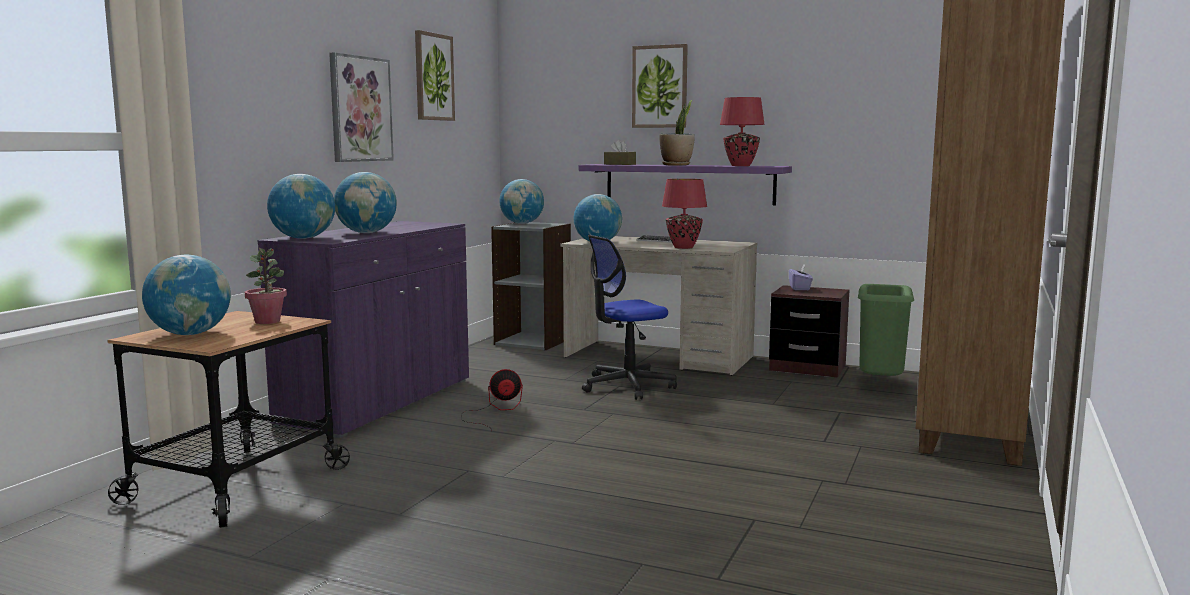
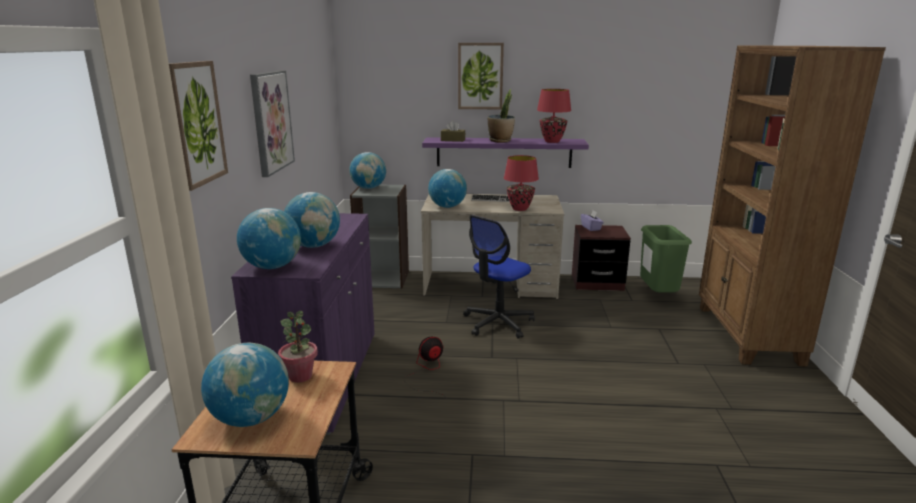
camera: 20 degrees left, 10 degrees up
picture [415,30,455,121] -> picture moved to [169,61,228,191]

